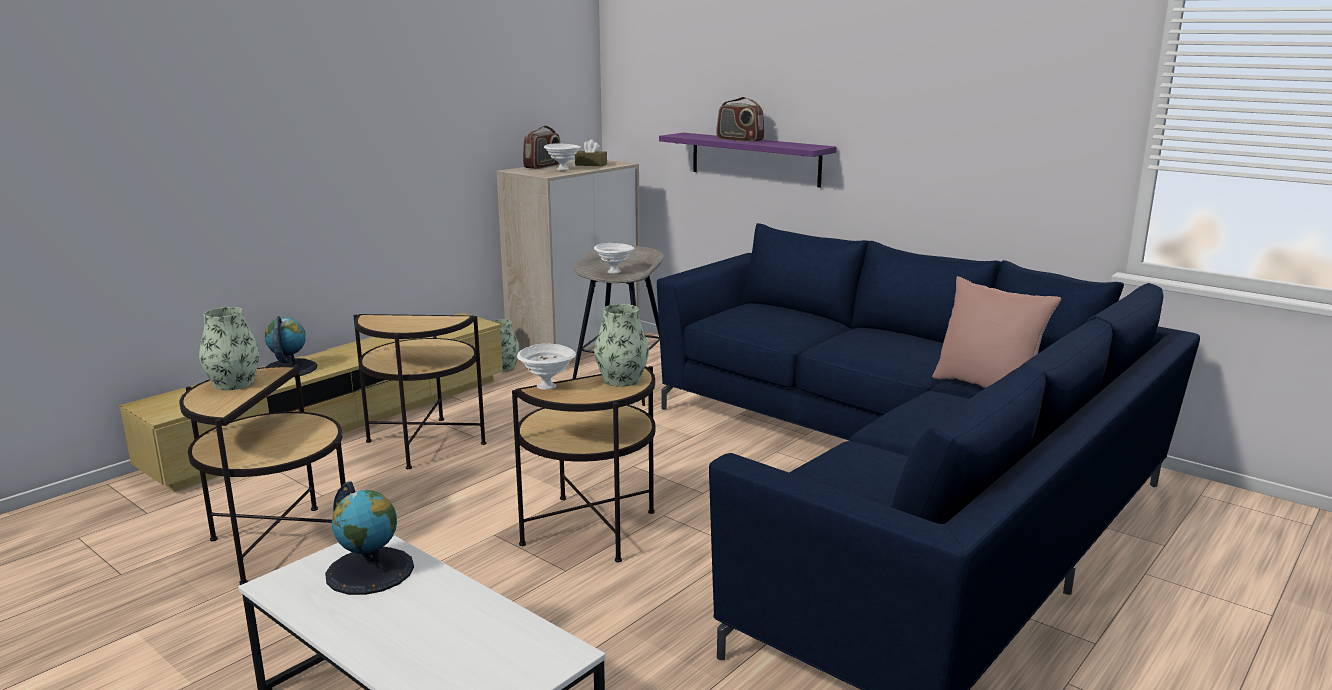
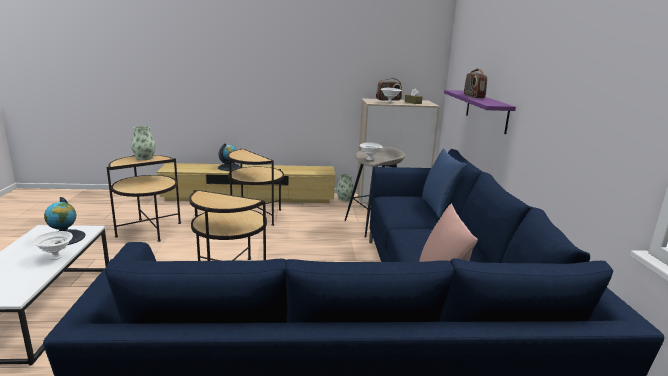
camera: 45 degrees right, 0 degrees up
white bowl [517,344,576,390] -> white bowl moved to [32,231,73,260]
vase [594,304,649,387] -> none
none -> blue pillow [422,148,467,218]

